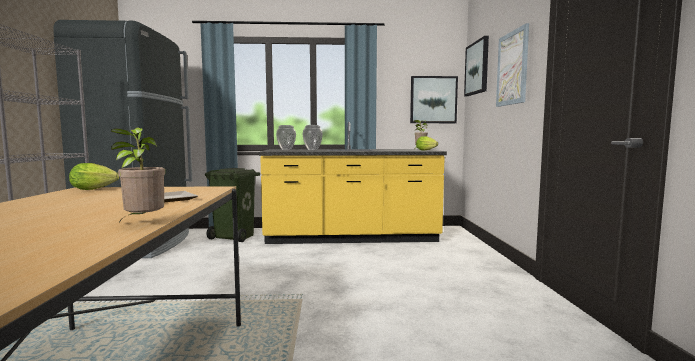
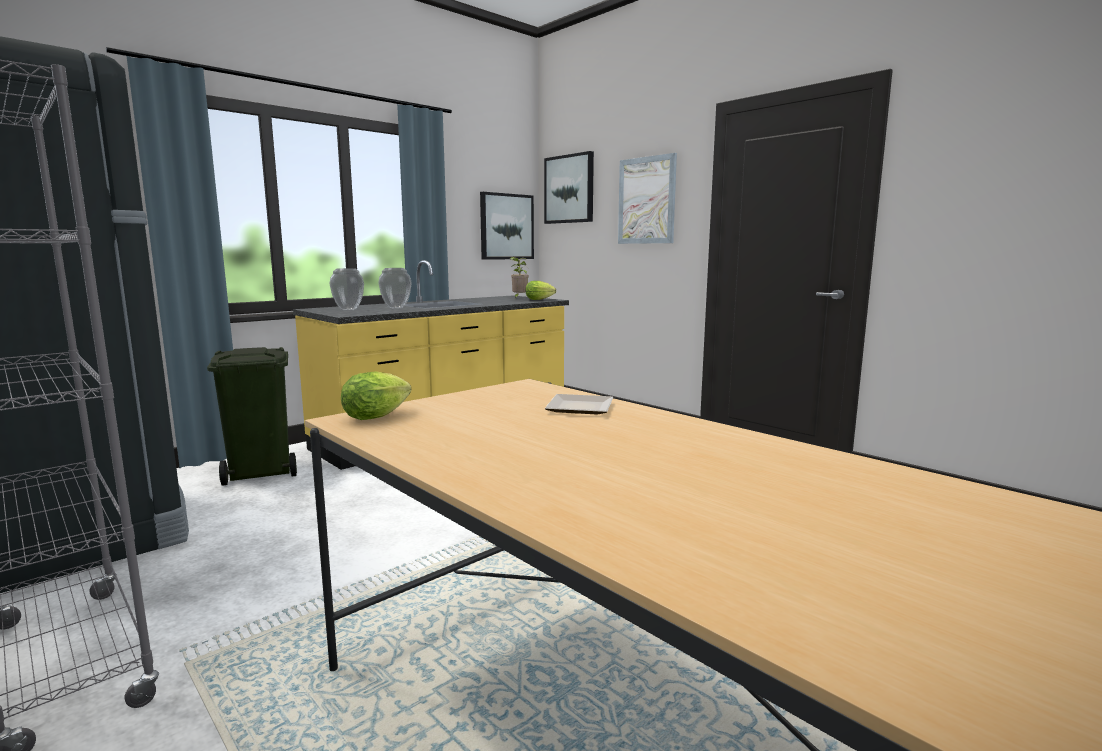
camera: 40 degrees left, 5 degrees up
potted plant [111,127,165,221] -> none

